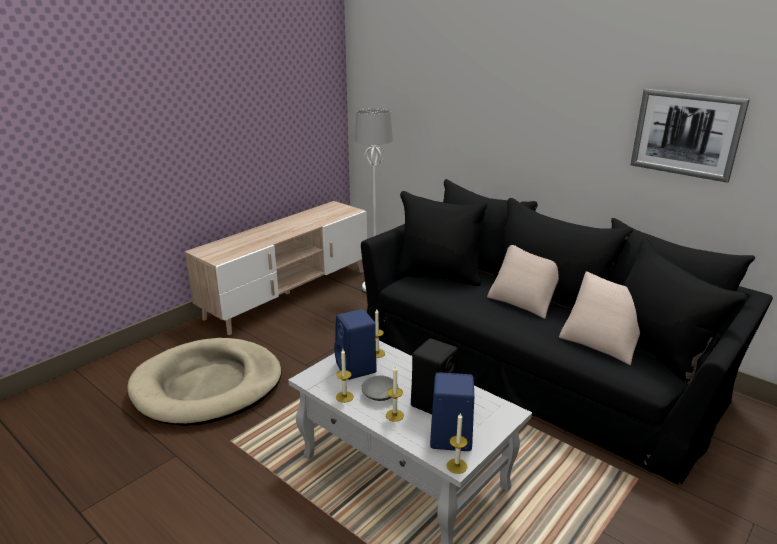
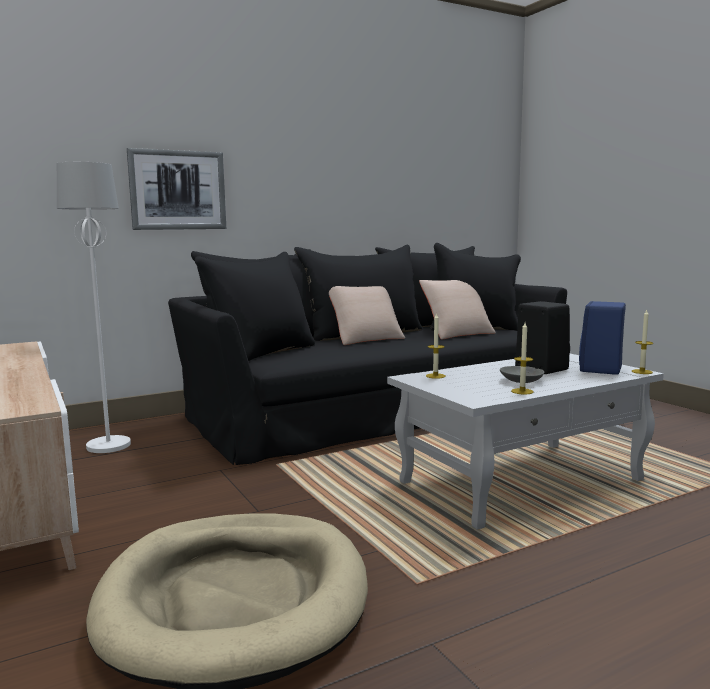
camera: 70 degrees left, 15 degrees down
blue speaker [334,309,377,380] -> none
candle [386,366,404,422] -> none
picture [630,89,750,183] -> picture moved to [127,148,226,230]

